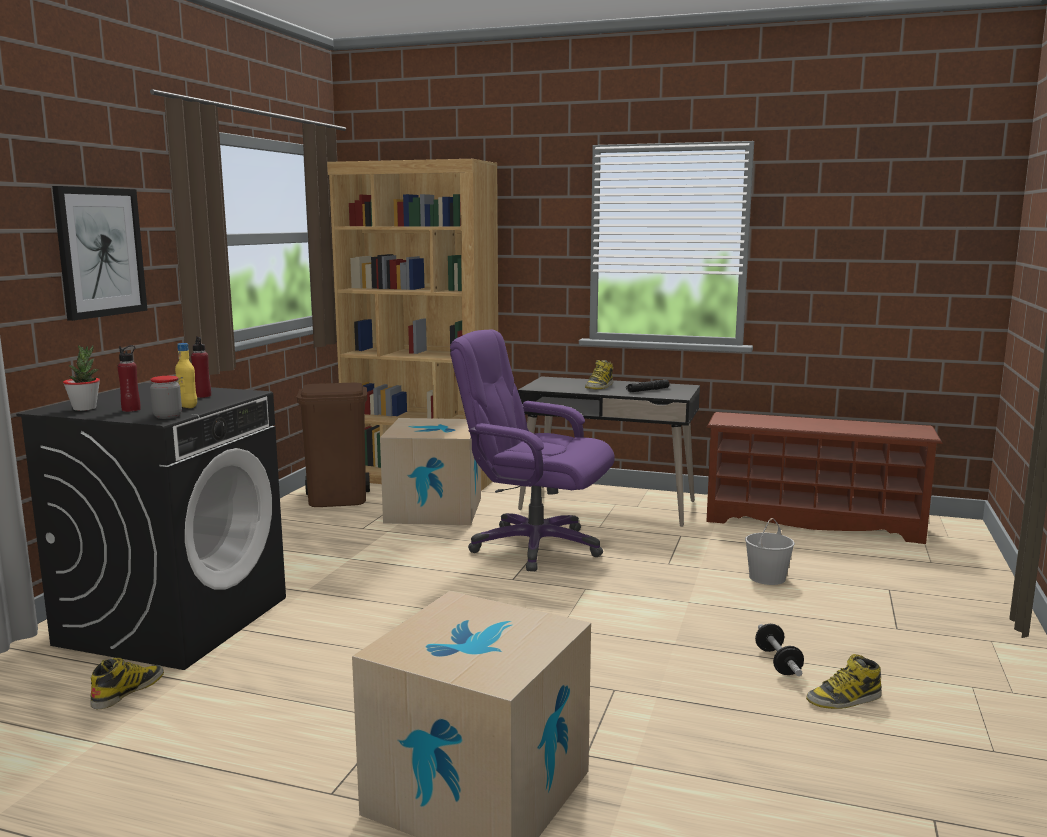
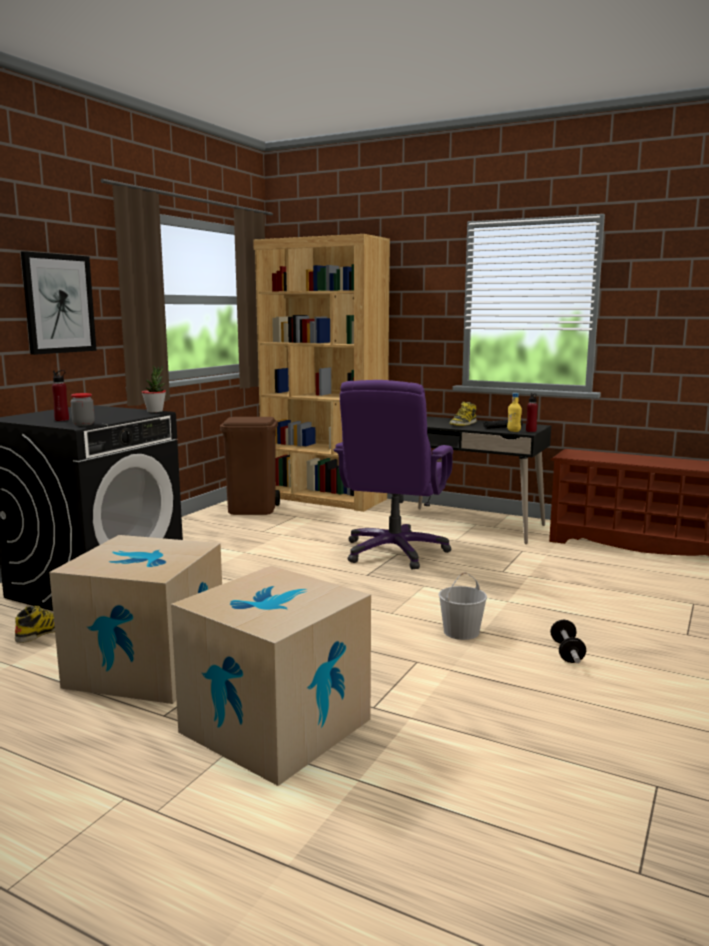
camera: 10 degrees right, 0 degrees up
potted plant [63,345,100,411] -> potted plant moved to [142,366,166,413]
yellow bottle [175,343,197,408] -> yellow bottle moved to [507,393,522,432]
red bottle [191,336,211,398] -> red bottle moved to [526,393,538,432]
cardboard box [380,418,481,525] -> cardboard box moved to [49,535,222,704]
purple office chair [450,329,615,571] -> purple office chair turned 105 degrees counterclockwise [334,380,453,570]
white bucket [745,518,795,585] -> white bucket moved to [439,572,487,640]
boot [806,654,882,709] -> none

